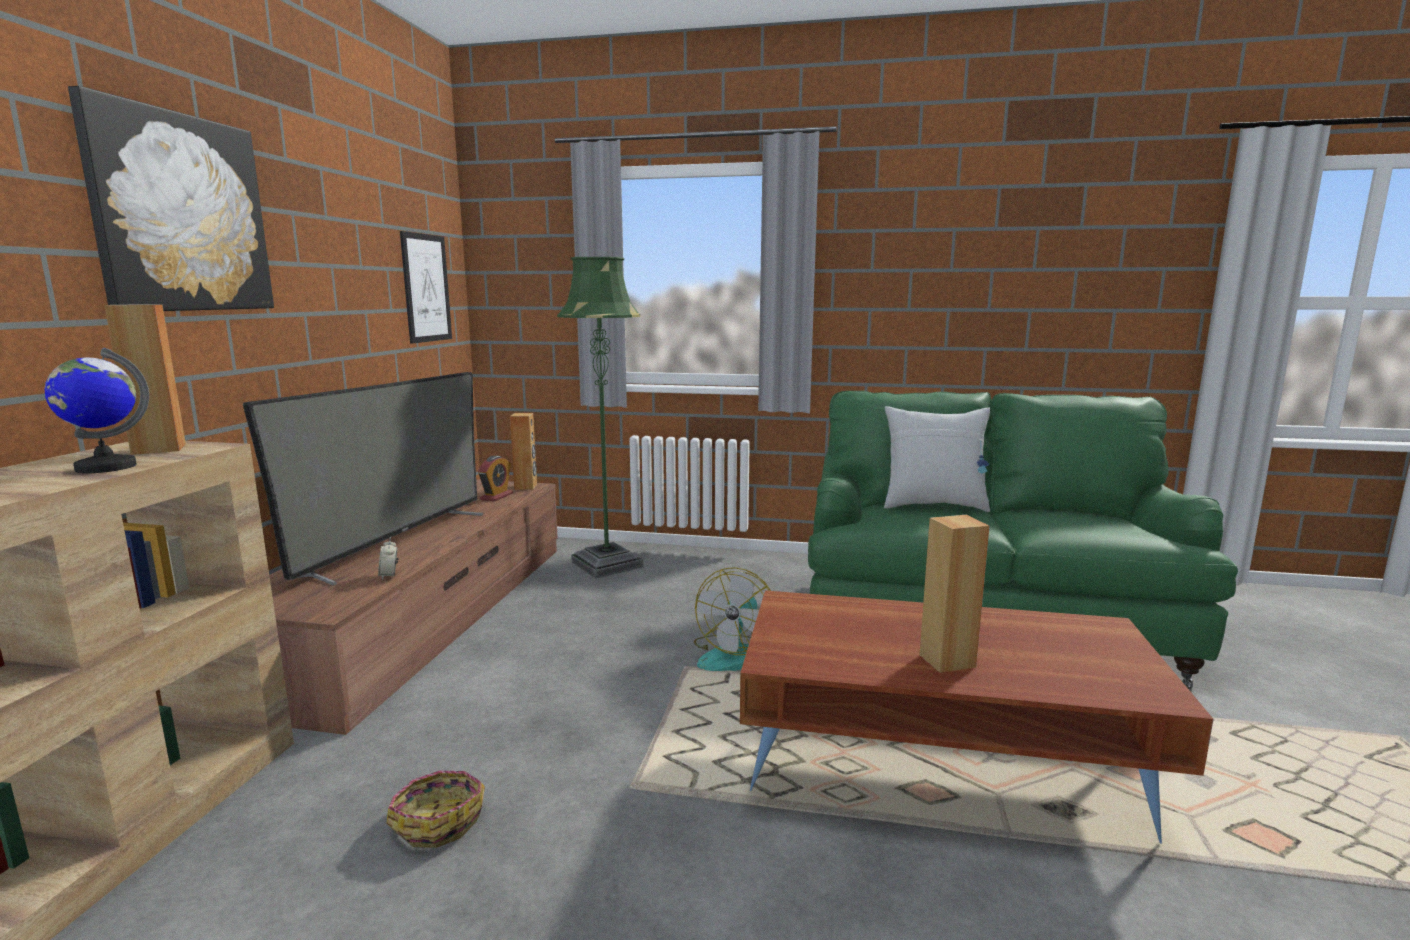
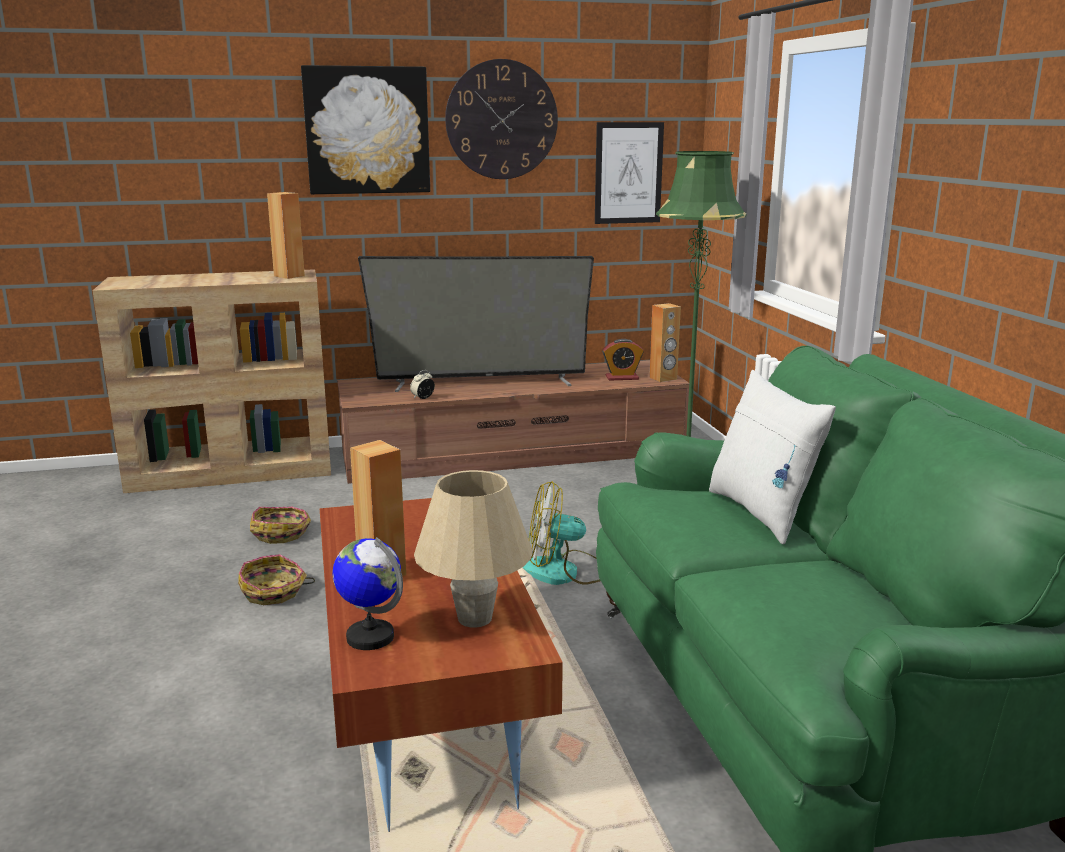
camera: 65 degrees right, 5 degrees up
globe [45,348,149,473] -> globe moved to [333,537,403,650]
none -> basket [238,554,315,605]
none -> beige table lamp [414,470,532,628]
none -> wall clock [445,59,558,179]

